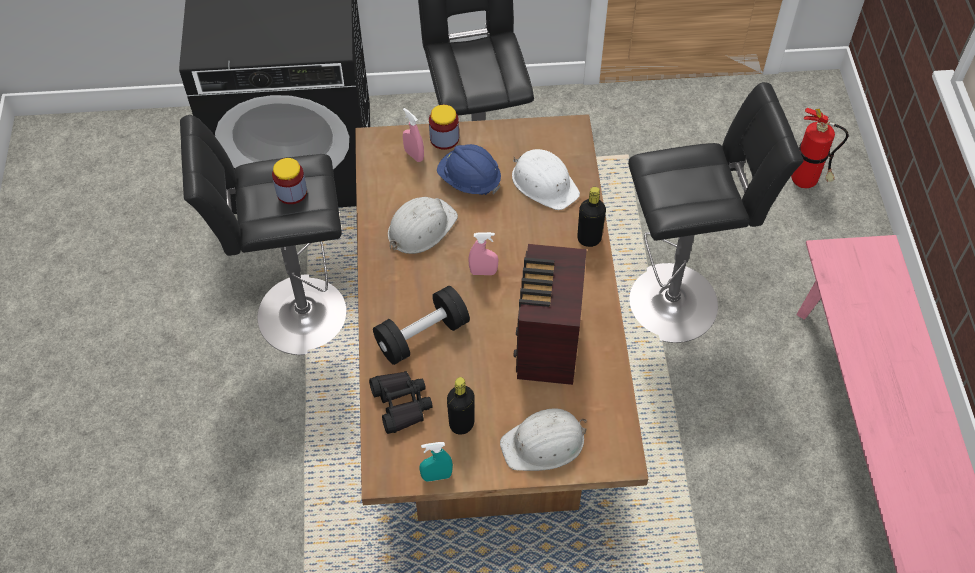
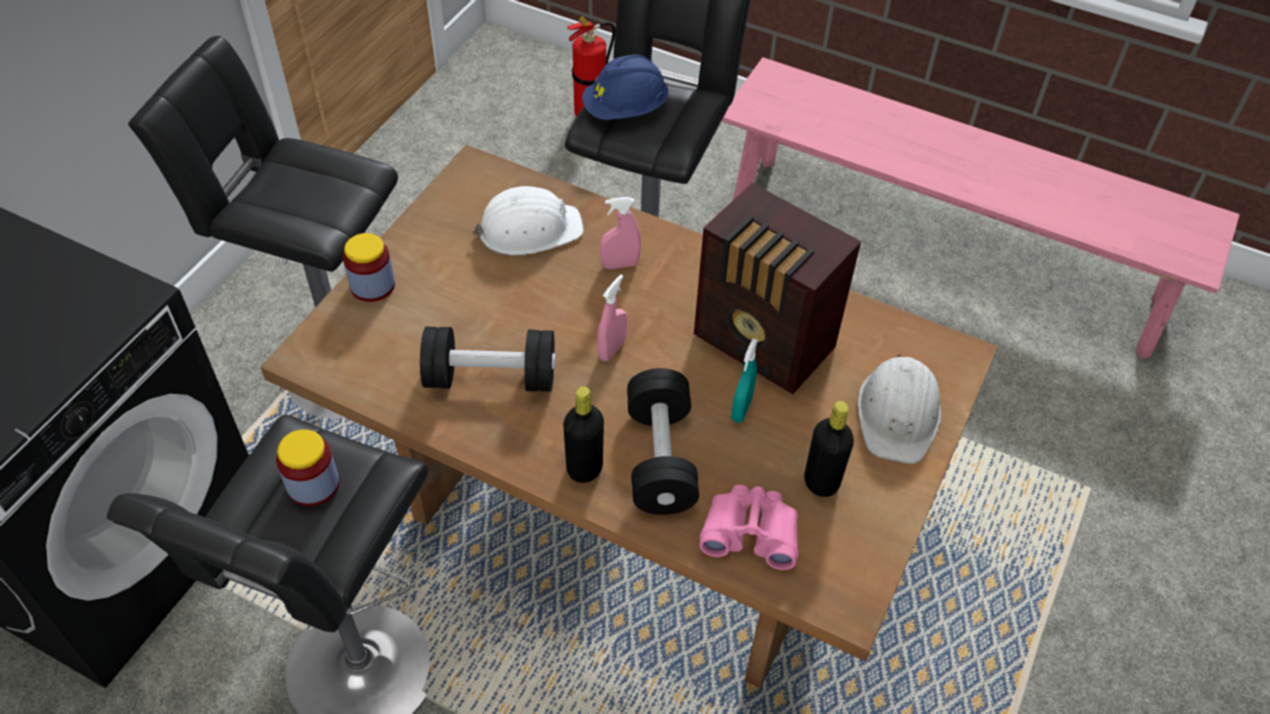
camera: 60 degrees left, 5 degrees down
black binoculars [369,371,433,434] -> pink binoculars [699,485,799,570]
white hard hat [388,197,458,254] -> black dumbbell [420,327,556,392]
pink spray bottle [403,108,424,162] -> pink spray bottle moved to [600,197,641,269]
turquoise spray bottle [419,442,453,482] -> turquoise spray bottle moved to [731,339,758,423]
blue hard hat [437,144,501,195] -> blue hard hat moved to [582,54,668,120]
black bottle [577,187,606,247] -> black bottle moved to [563,386,604,483]

